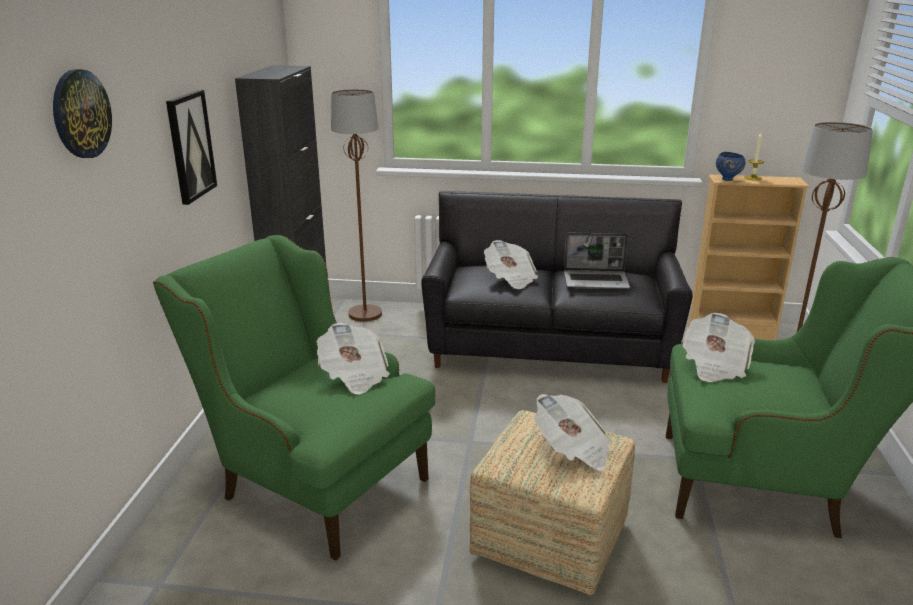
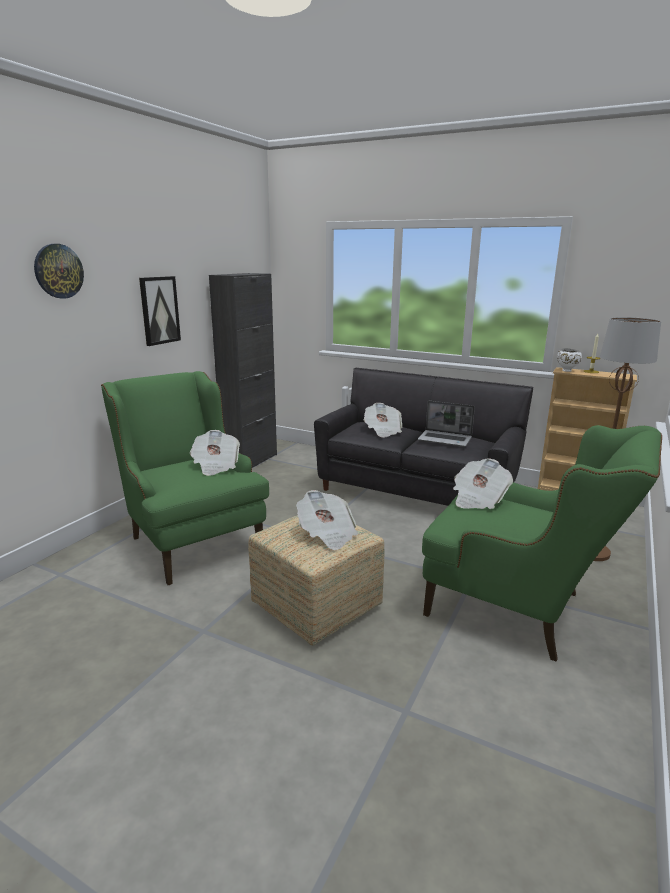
camera: 20 degrees right, 5 degrees down
brown floor lamp [331,89,382,322] -> none
blue bowl [716,152,746,181] -> white bowl [557,348,582,372]

